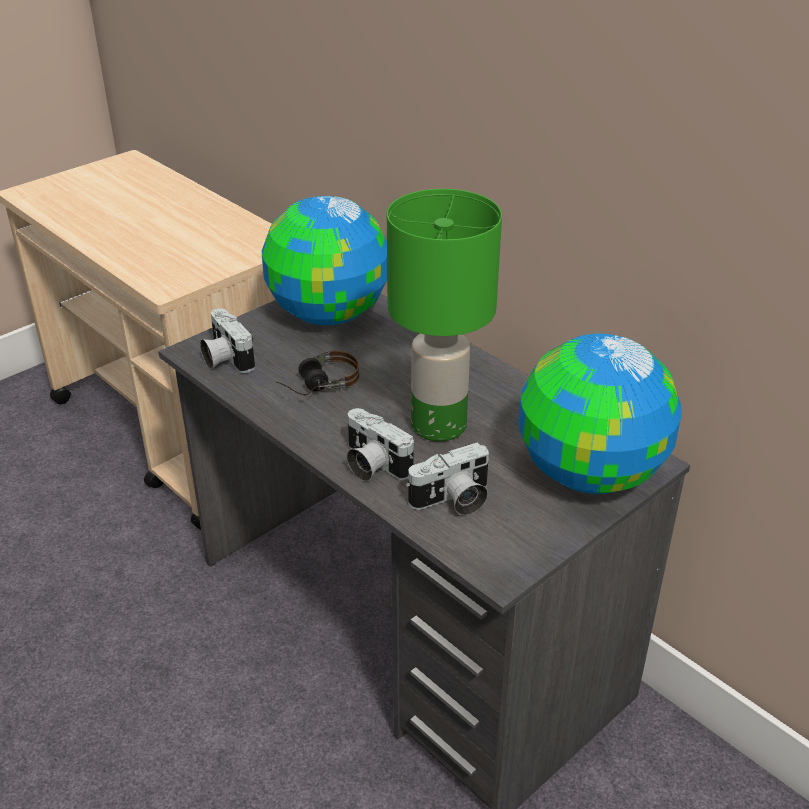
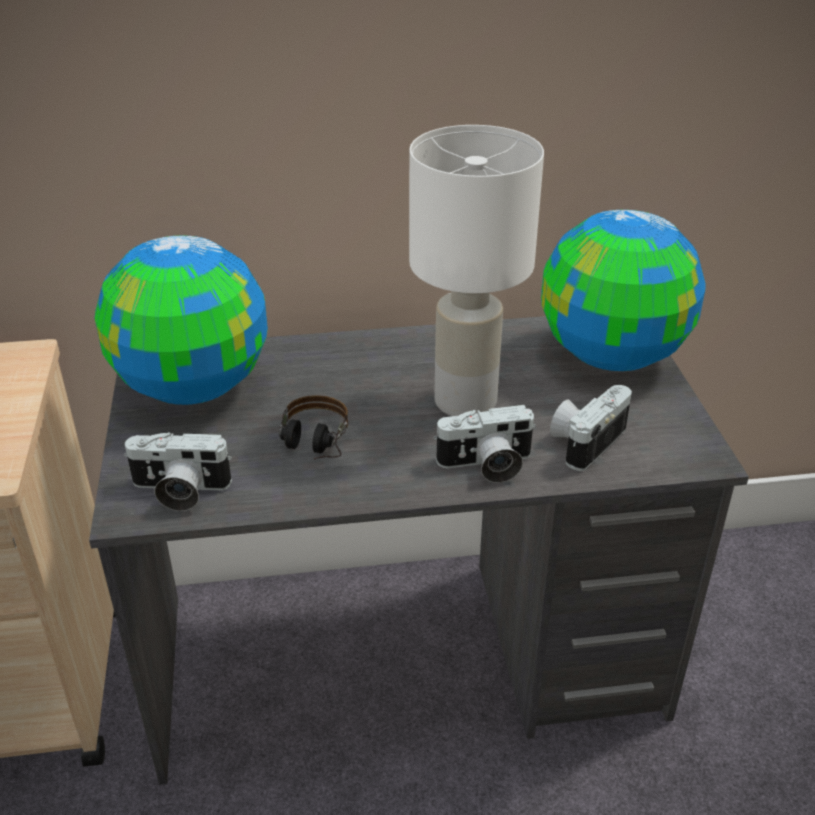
camera: 55 degrees left, 0 degrees up
green table lamp [387,189,502,441] -> white table lamp [409,125,544,416]
camera [406,442,489,515] -> camera turned 150 degrees counterclockwise [550,385,632,471]

